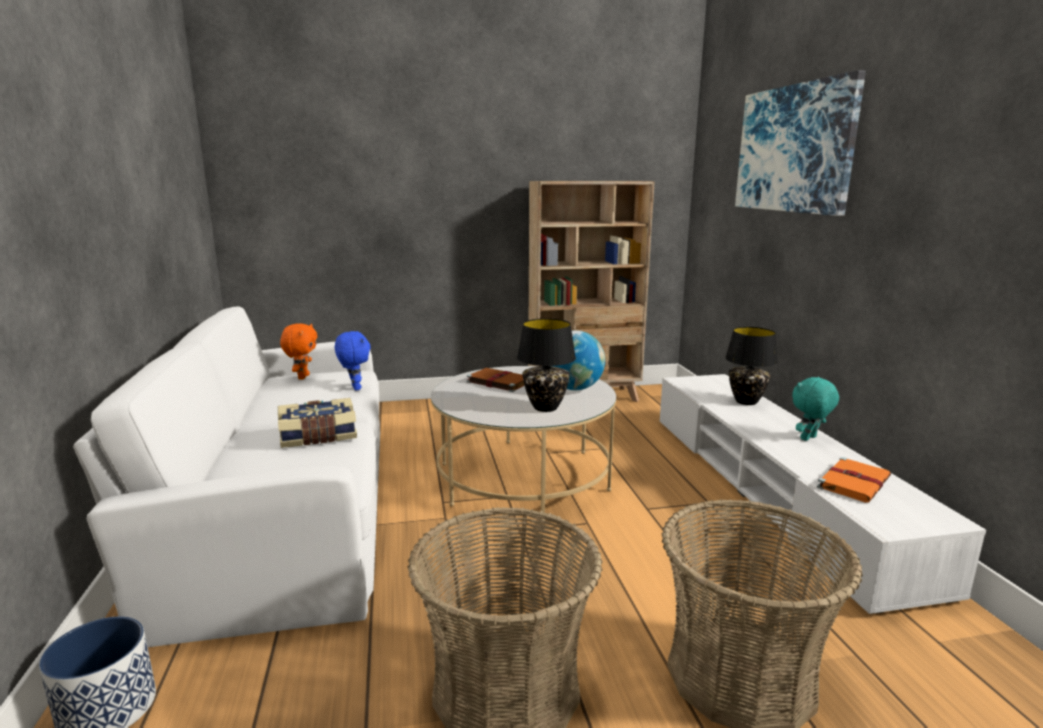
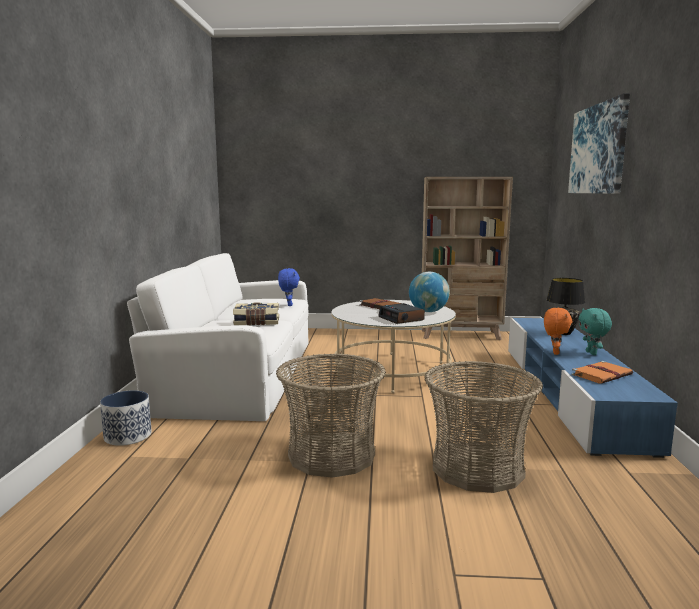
camera: 15 degrees right, 5 degrees down
orange plush toy [280,323,318,380] -> orange plush toy moved to [544,308,572,355]
black table lamp [517,318,576,412] -> alarm clock [378,303,425,324]
white tv stand [660,374,986,614] -> blue tv stand [508,318,678,458]
turquoise plush toy [792,377,839,441] -> turquoise plush toy turned 75 degrees counterclockwise [579,308,612,355]

